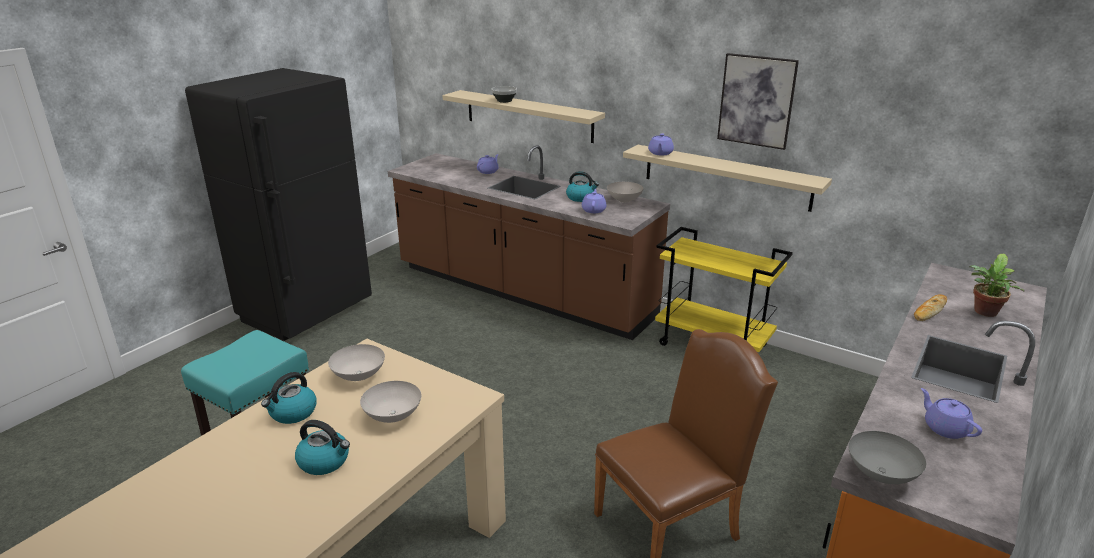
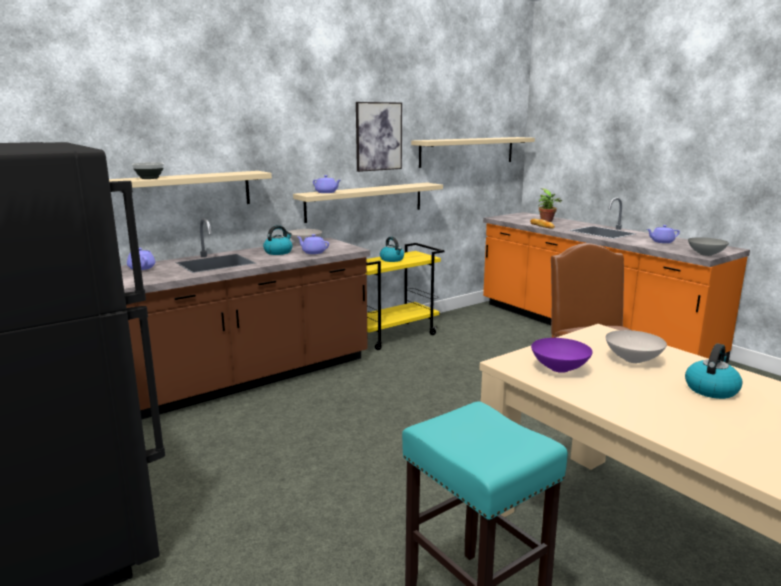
camera: 70 degrees left, 10 degrees down
kettle [261,372,317,424] -> kettle moved to [380,237,404,262]
white bowl [328,344,385,381] -> purple bowl [531,338,593,373]
none -> beige shelf [411,137,535,168]

